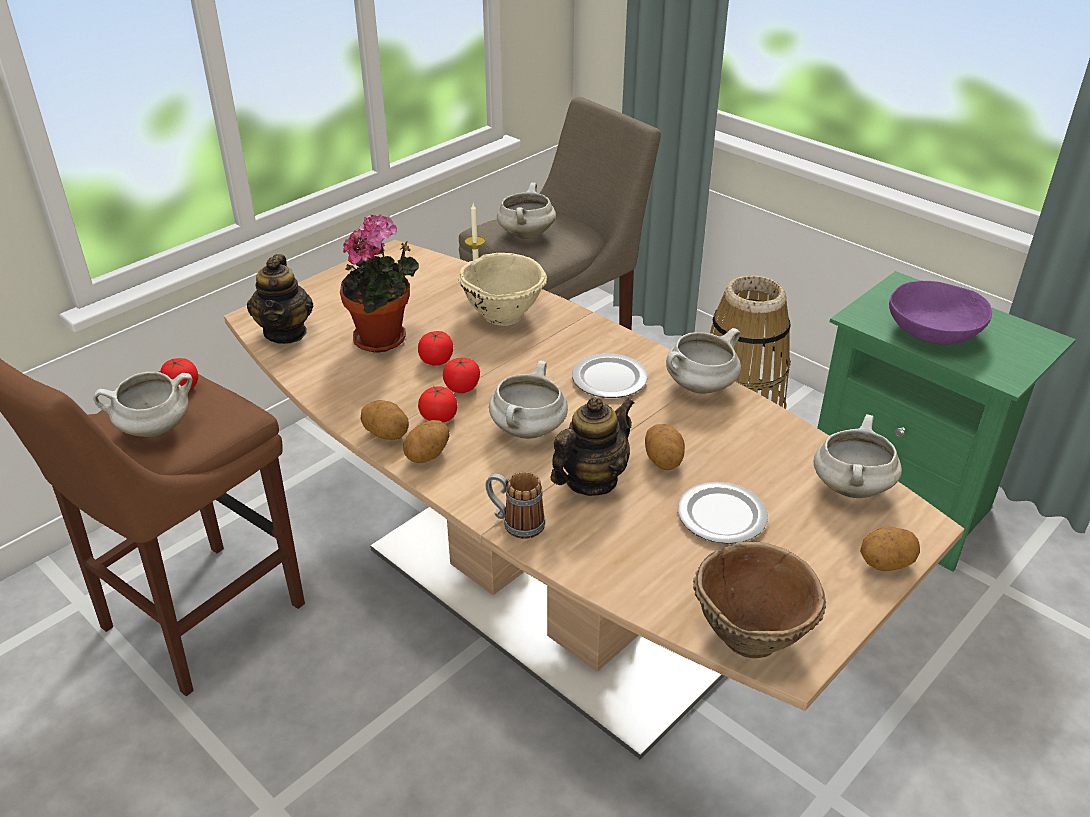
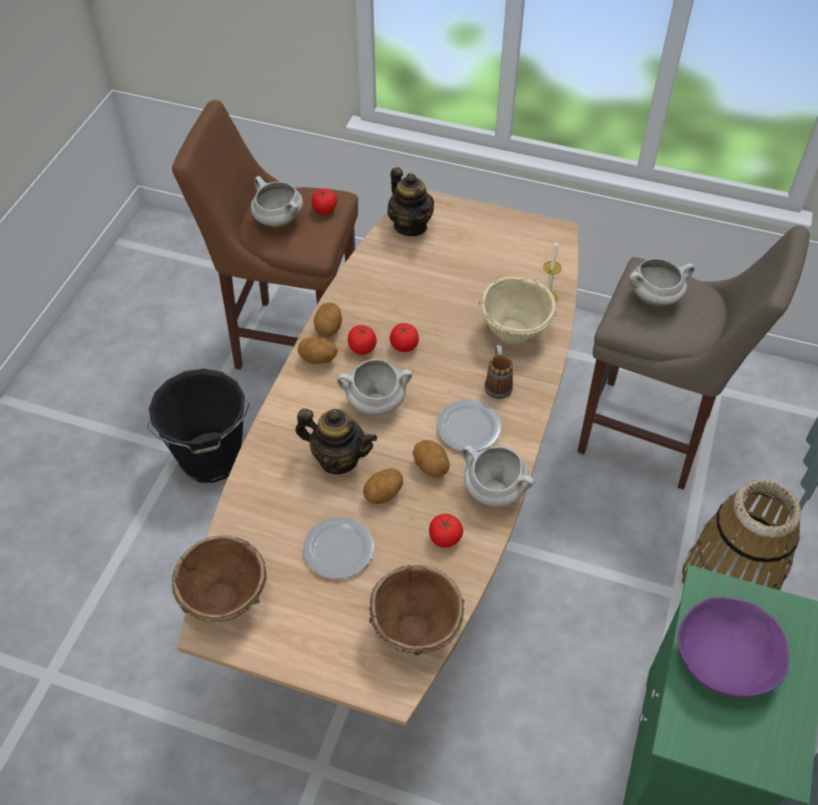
camera: 65 degrees right, 15 degrees up
teapot [247,254,313,344] -> teapot turned 90 degrees counterclockwise [388,167,434,236]
potted plant [340,214,419,353] -> none
tomato [418,331,453,366] -> tomato moved to [429,514,463,548]
mug [485,472,545,539] -> mug moved to [484,345,513,399]
white cooking pot [814,414,902,498] -> brown bowl [369,565,465,656]
potato [860,526,920,571] -> potato moved to [413,440,450,478]
none -> black bucket [146,369,250,483]

